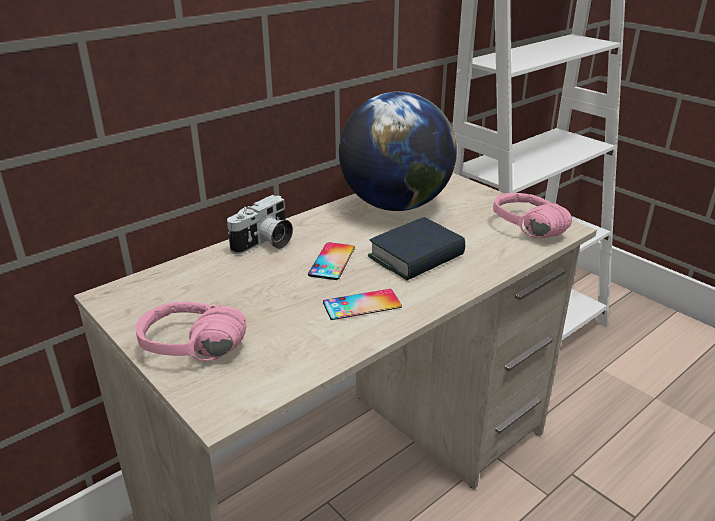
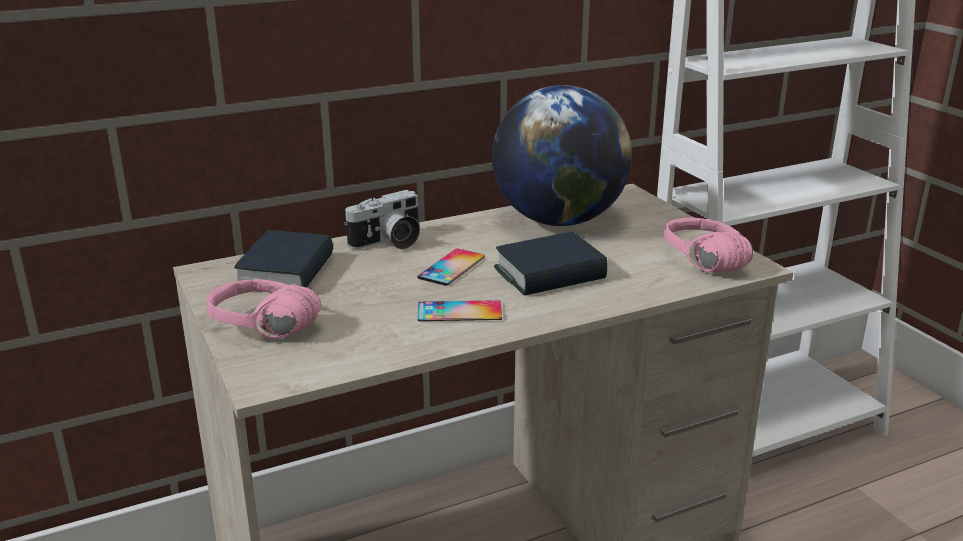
camera: 15 degrees right, 5 degrees down
none -> book [234,230,333,292]

